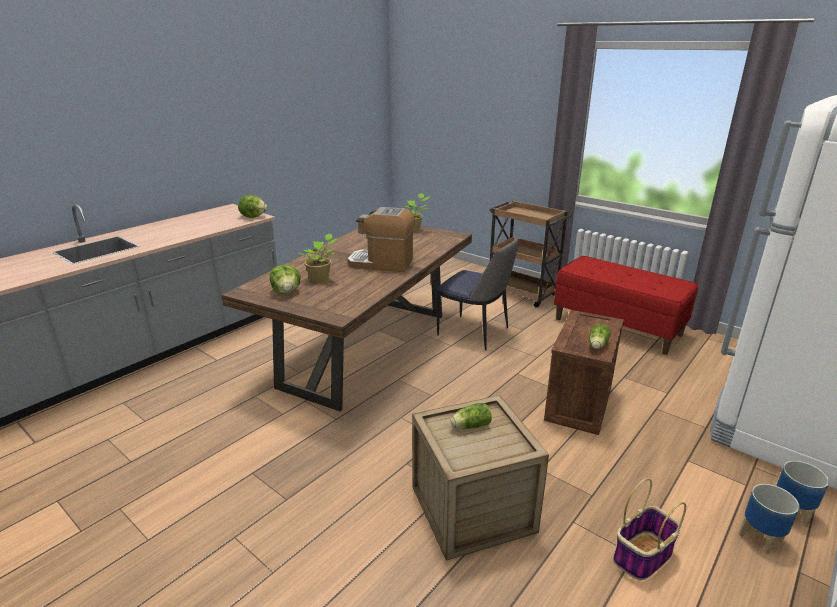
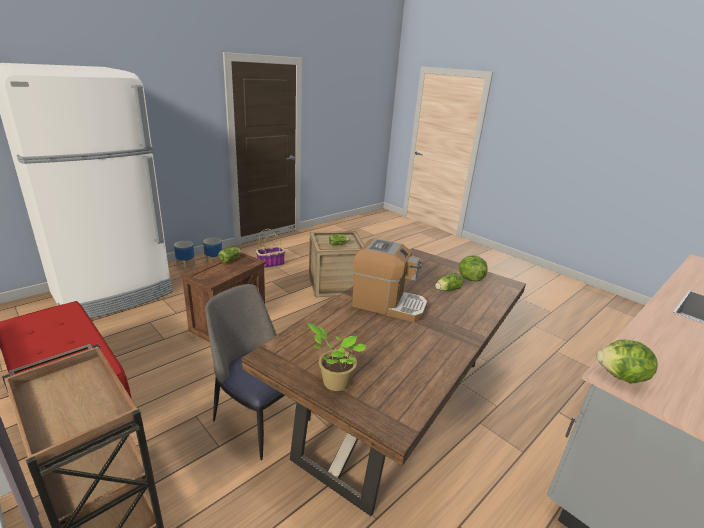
camera: 175 degrees left, 0 degrees up
potted plant [298,233,337,283] -> lettuce [435,273,463,291]

